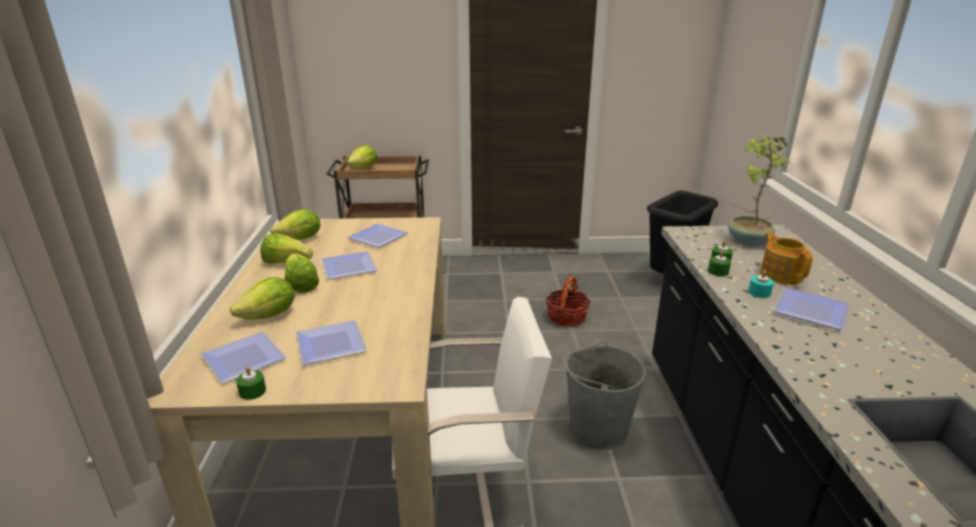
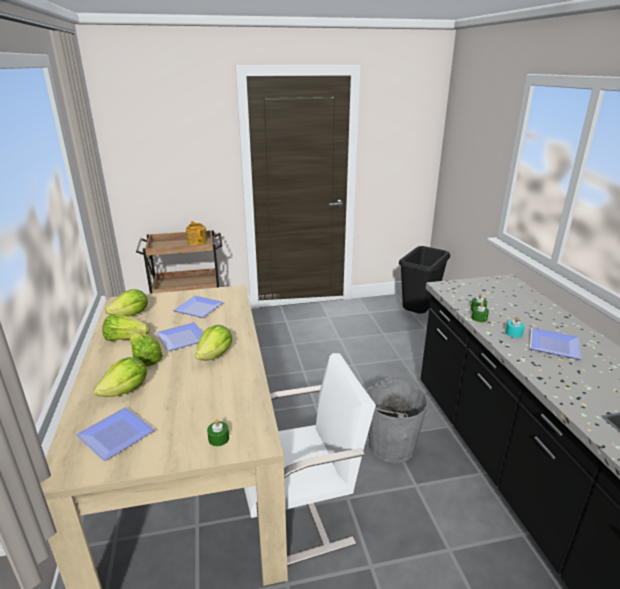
camera: 10 degrees left, 0 degrees up
green candle [236,366,266,400] -> green candle moved to [207,420,229,447]
plate [296,320,367,365] -> none
lettuce [346,145,377,169] -> lettuce moved to [195,325,232,361]
basket [546,275,591,327] -> none
potted plant [728,135,791,246] -> none
teapot [760,232,813,285] -> teapot moved to [186,221,207,245]

